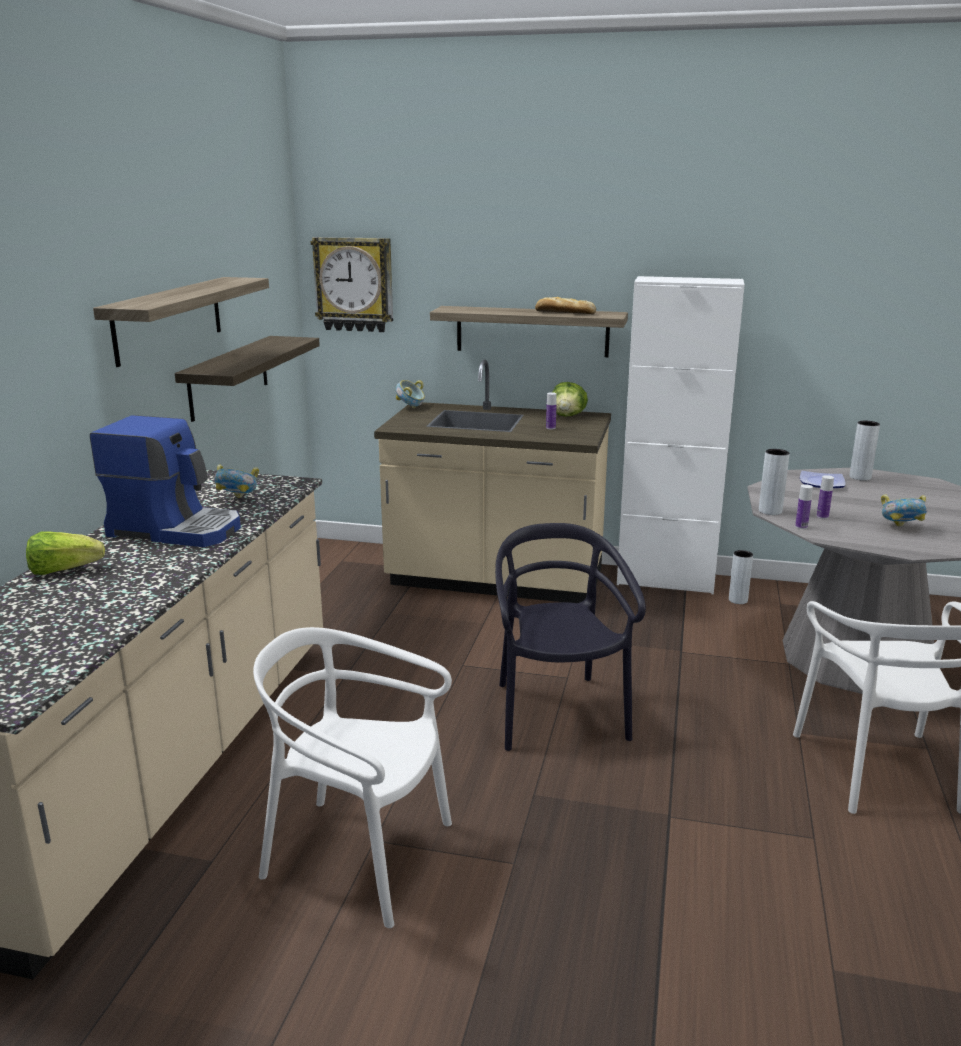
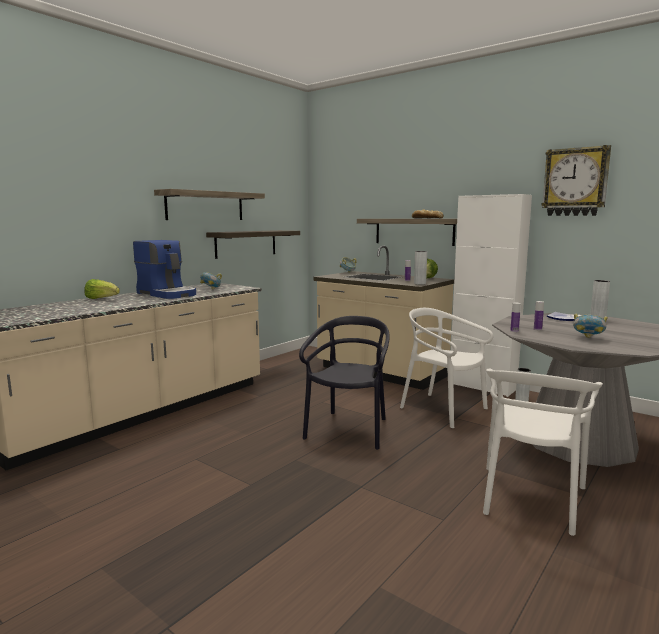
camera: 25 degrees right, 10 degrees down
white chair [253,627,452,928] -> white chair moved to [400,308,493,428]
wall clock [310,237,393,332] -> wall clock moved to [541,145,611,216]
grey vase [759,449,790,515] -> grey vase moved to [414,251,427,285]

